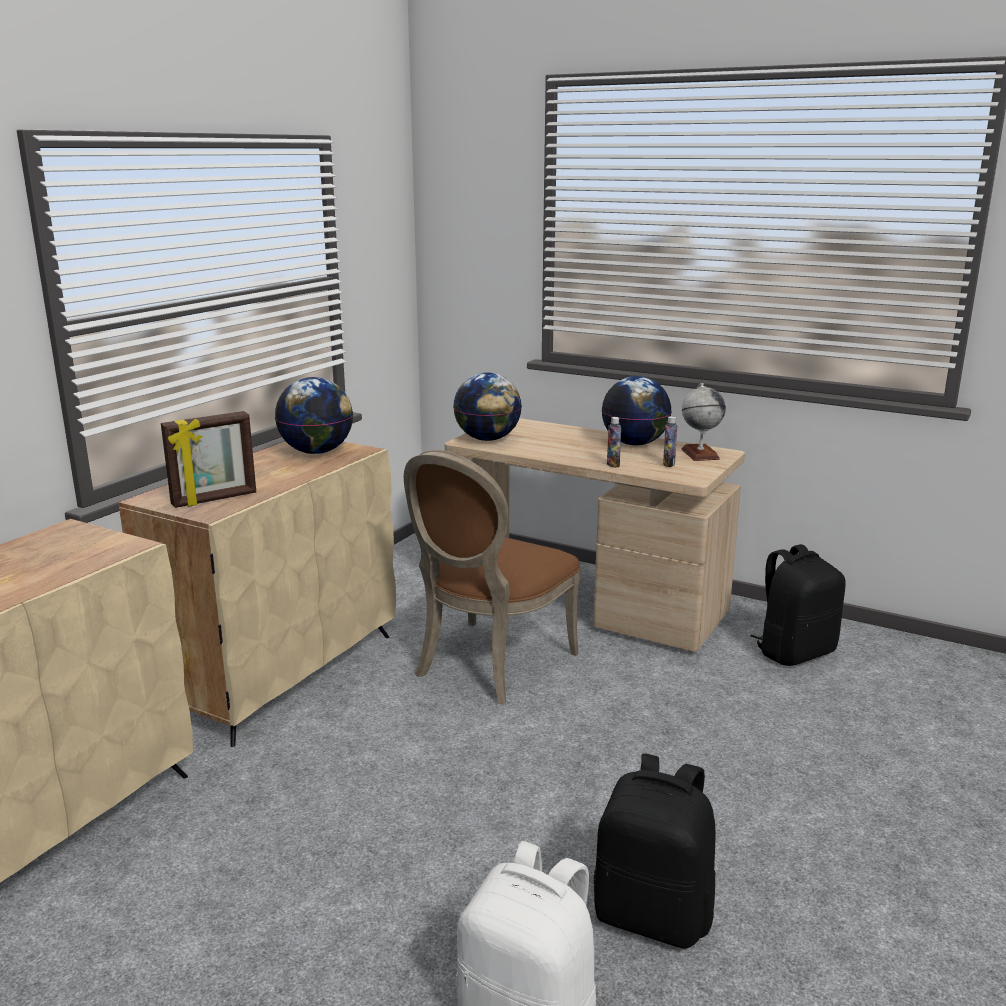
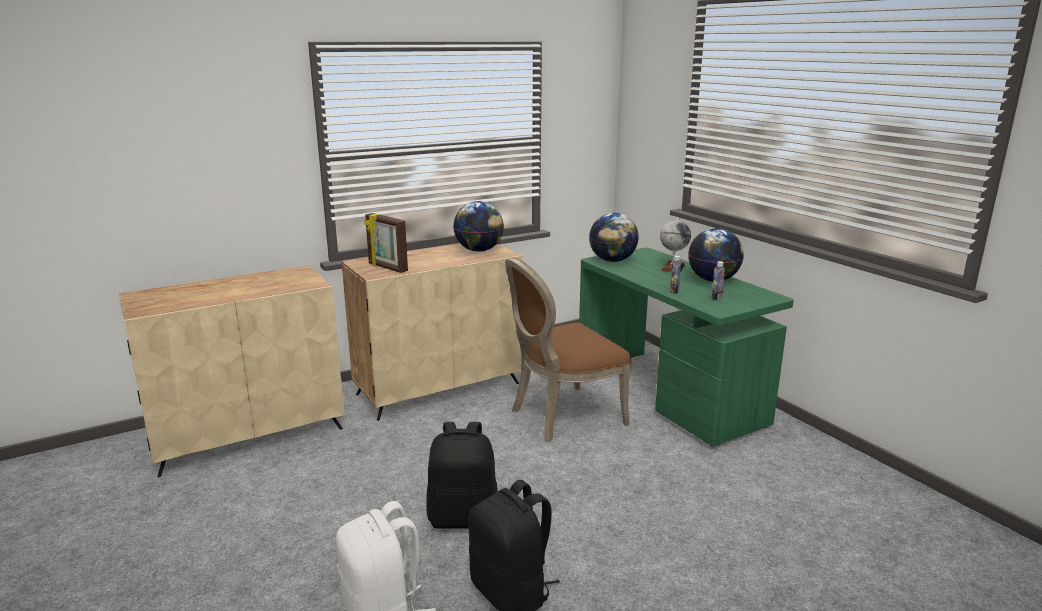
camera: 30 degrees right, 0 degrees up
picture frame [161,411,256,508] -> picture frame turned 45 degrees clockwise [364,213,408,273]
beige desk [445,418,745,652] -> green desk [579,248,794,446]
globe [681,383,726,461] -> globe moved to [660,218,691,273]
black backpack [751,544,846,666] -> black backpack moved to [426,422,498,529]

